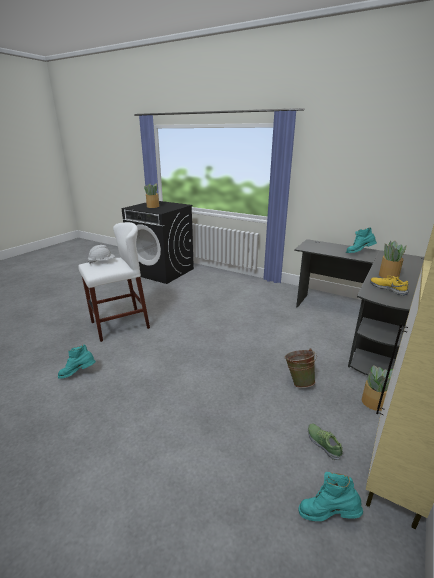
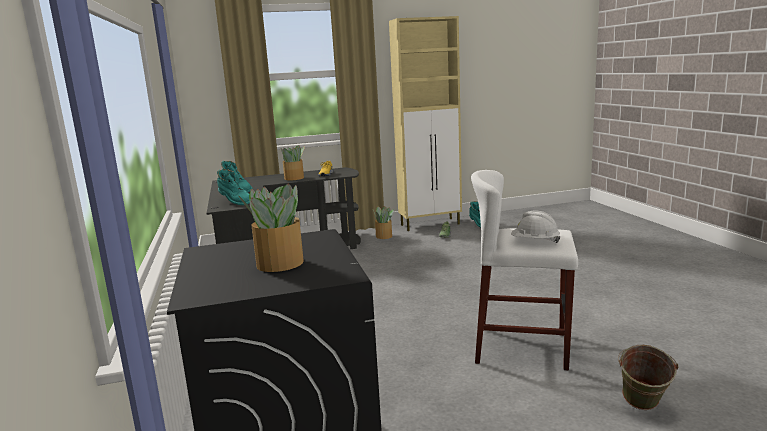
camera: 135 degrees left, 10 degrees down
turquoise boot [58,344,96,379] -> turquoise boot moved to [217,169,250,205]
green bucket [285,348,317,388] -> green bucket moved to [618,345,679,410]

